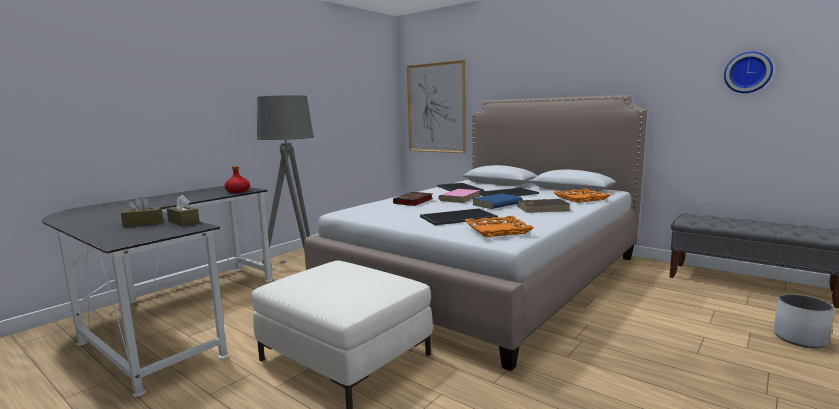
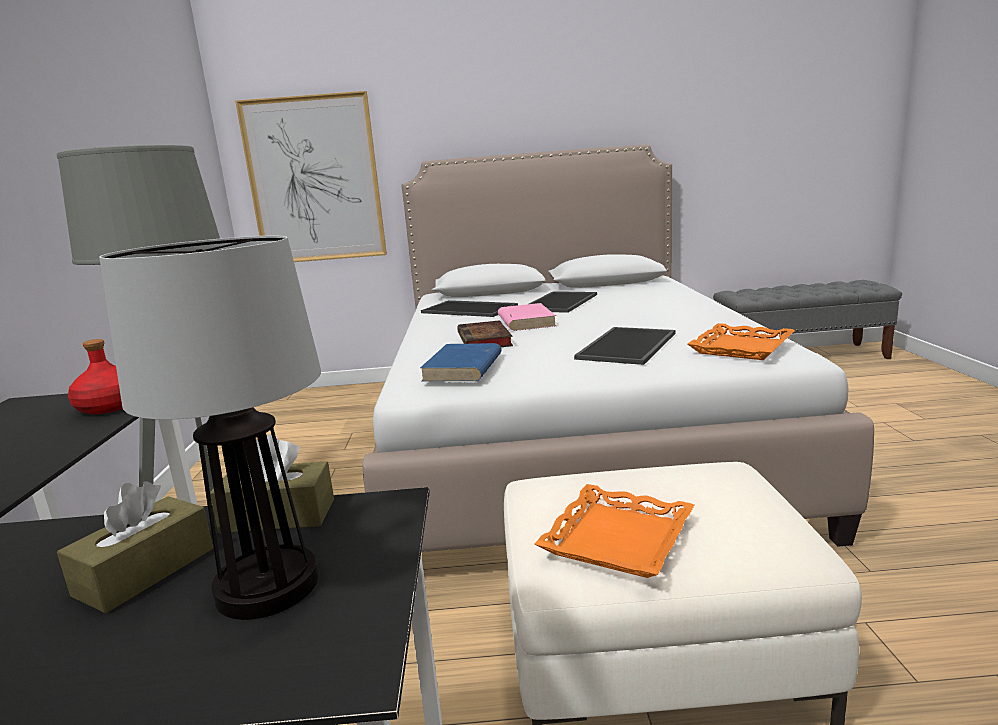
camera: 40 degrees left, 5 degrees up
blue book [472,193,523,209] -> blue book moved to [420,343,502,382]
brown book [517,199,570,213] -> none
orange tray [553,188,611,203] -> orange tray moved to [535,484,694,578]
wall clock [724,52,773,93] -> none
white planter [773,294,834,348] -> none
none -> table lamp [99,236,321,620]

